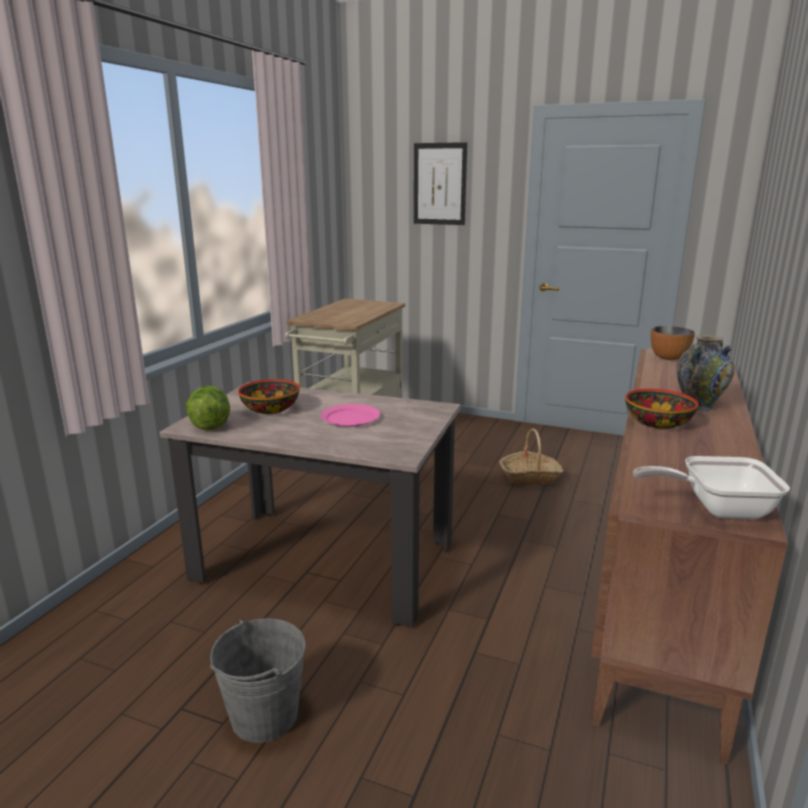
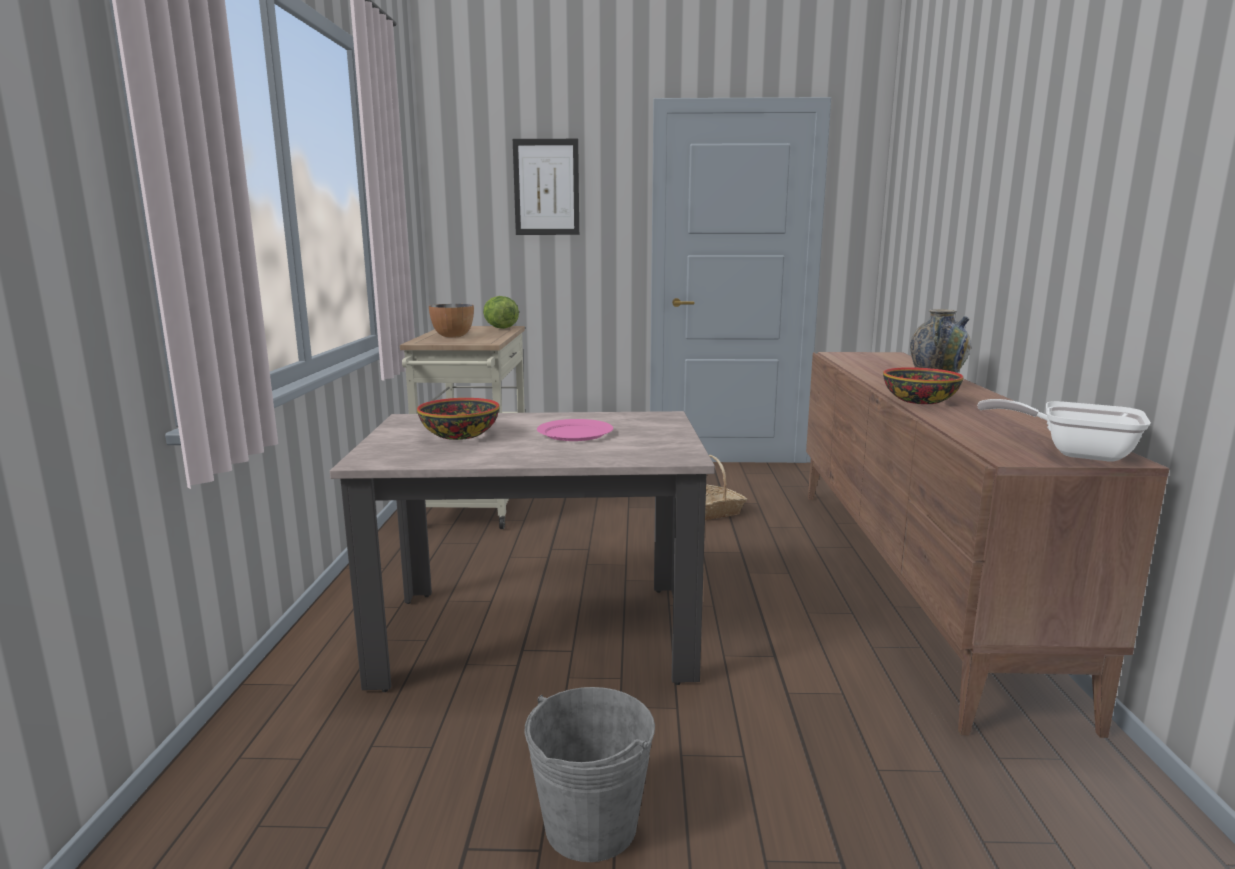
camera: 20 degrees left, 5 degrees down
lettuce [186,386,230,430] -> lettuce moved to [483,296,519,329]
frying pan [633,456,790,519] -> frying pan turned 45 degrees clockwise [977,399,1151,462]
bowl [651,326,695,360] -> bowl moved to [429,304,474,338]

